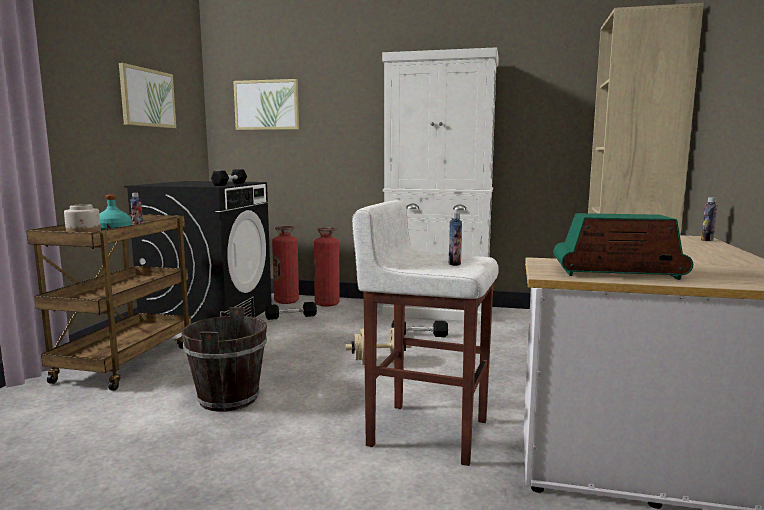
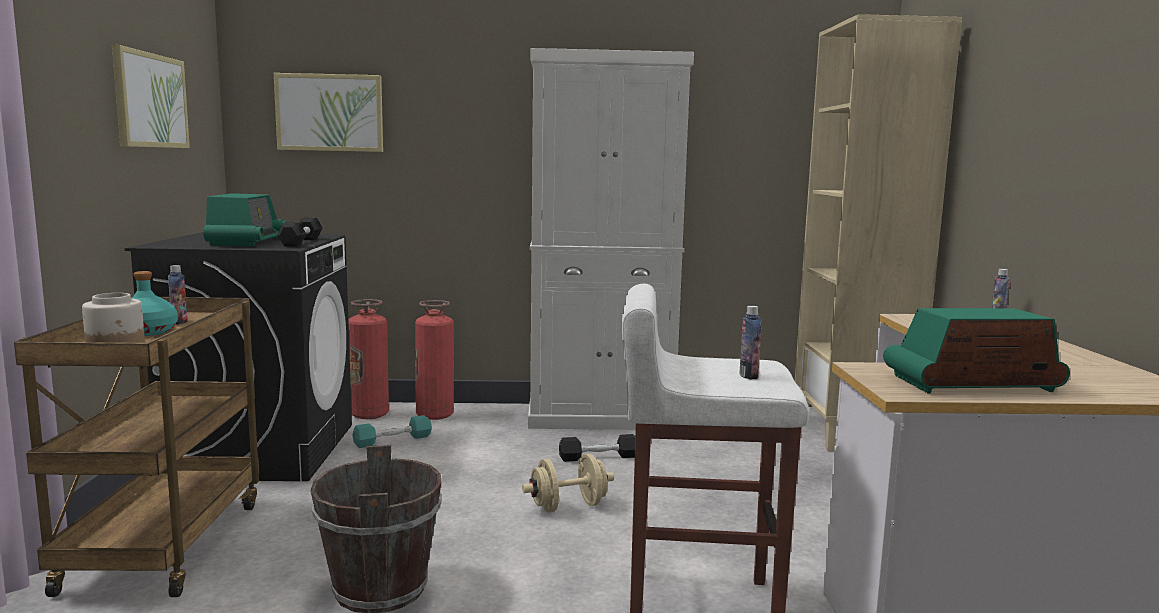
camera: 15 degrees left, 0 degrees up
black dumbbell [265,302,317,320] -> turquoise dumbbell [353,415,432,448]
none -> radio [203,193,287,246]

